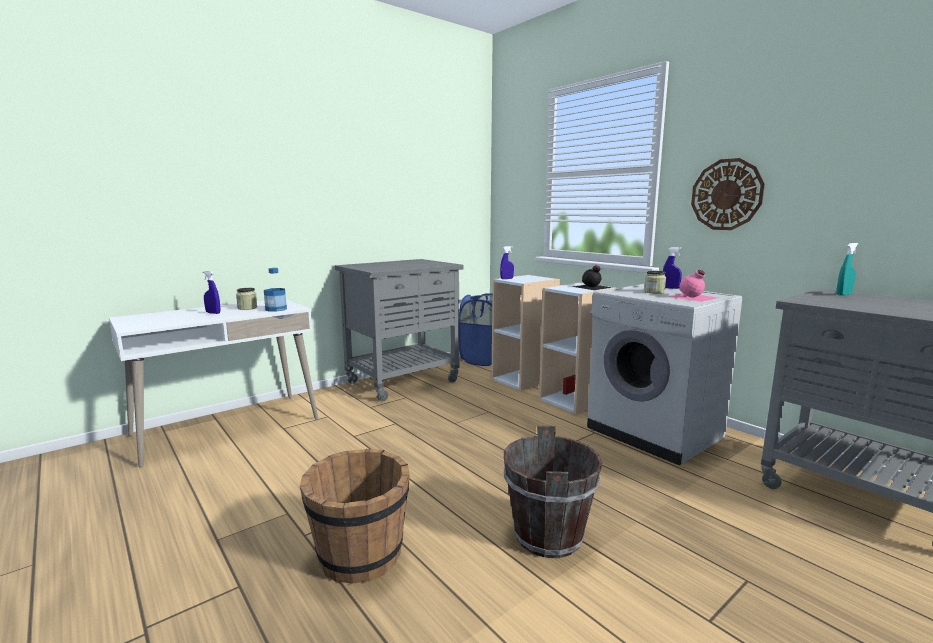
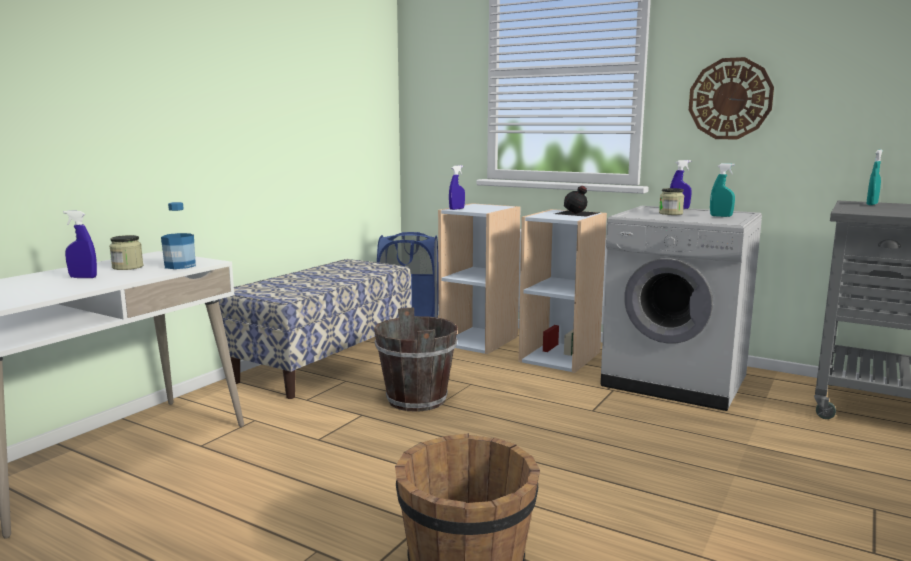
camera: 20 degrees left, 0 degrees up
grey cart [335,259,464,401] -> bench [219,259,412,399]
brown bucket [504,426,602,558] -> brown bucket moved to [374,307,458,412]
pink bottle [667,270,718,302] -> turquoise spray bottle [710,163,735,217]

